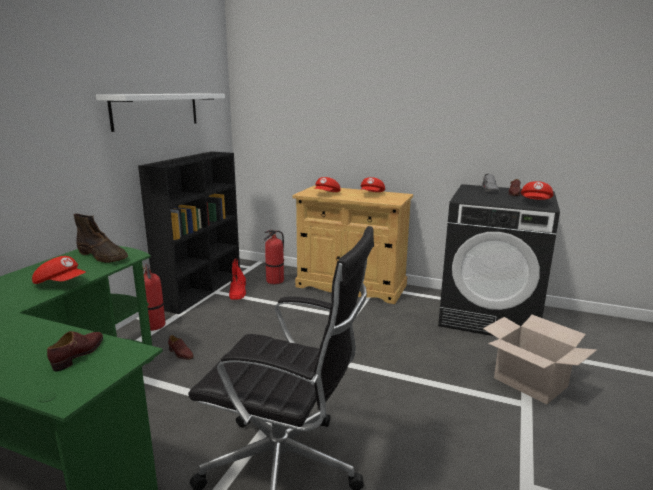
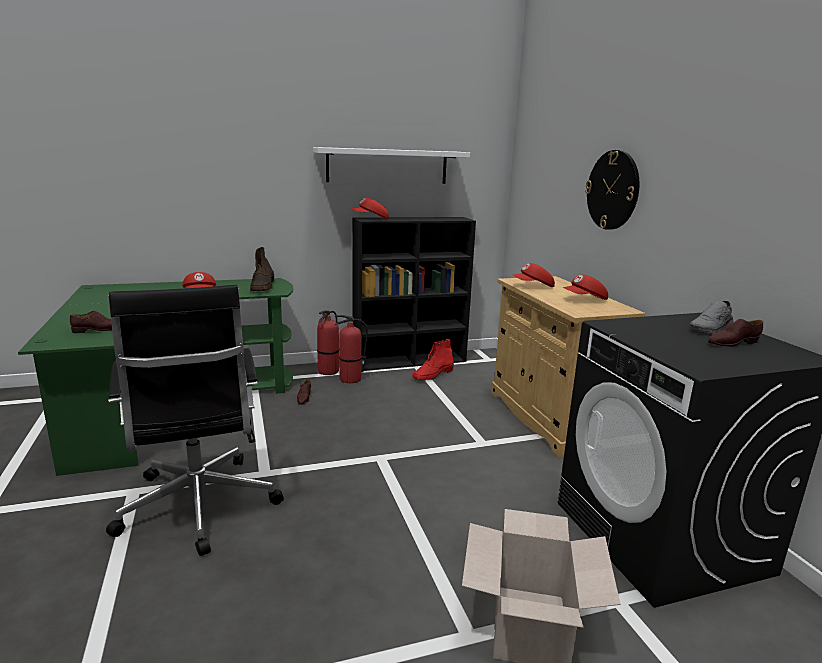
camera: 50 degrees right, 0 degrees up
fire extinguisher [264,230,284,284] -> fire extinguisher moved to [334,315,368,383]
red cap [521,181,553,200] -> red cap moved to [351,198,389,219]
none -> wall clock [585,150,639,230]

